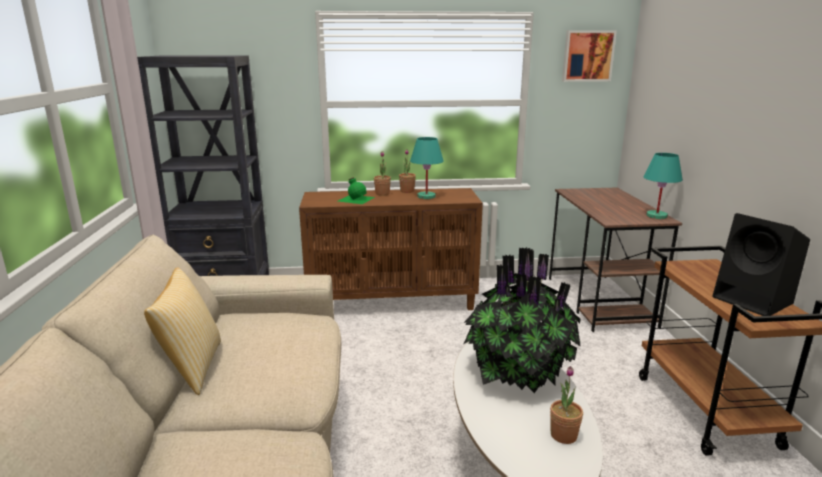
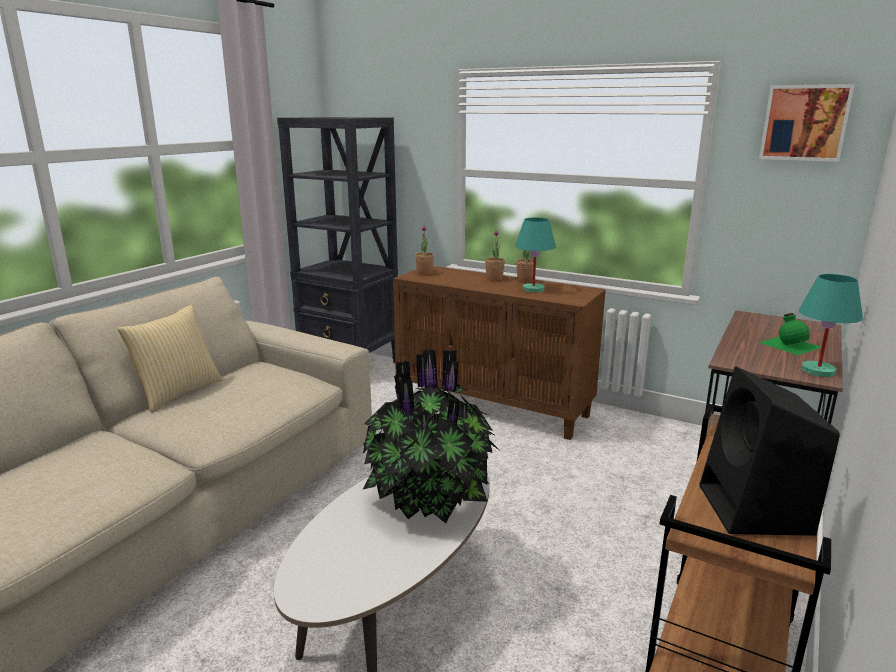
camera: 35 degrees right, 0 degrees up
green bottle [338,177,375,204] -> green bottle moved to [758,313,821,355]
potted plant [550,366,583,444] -> potted plant moved to [415,225,434,275]

